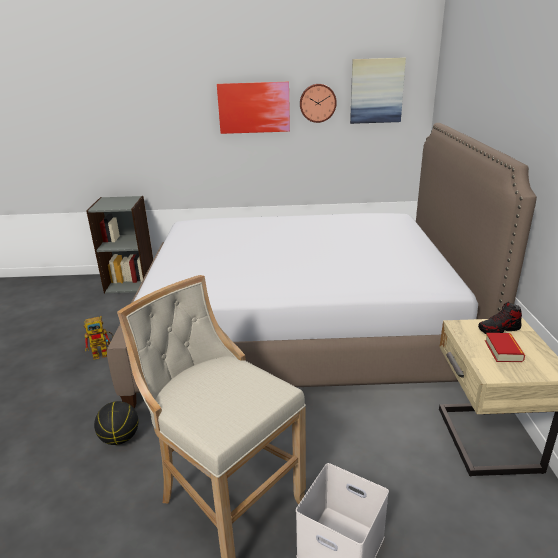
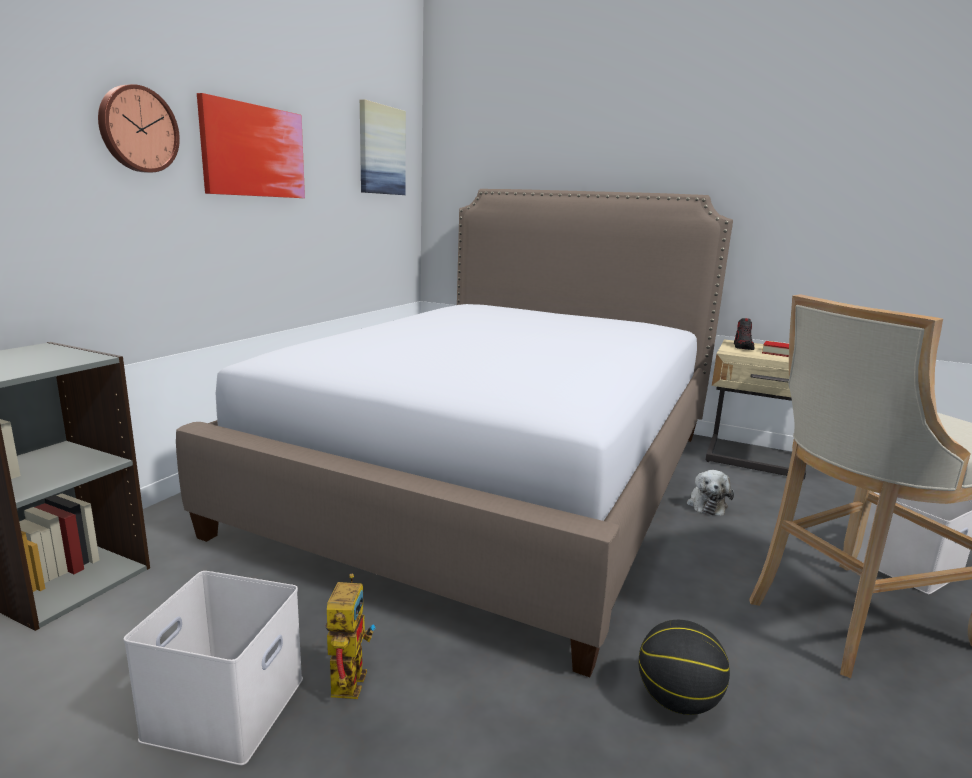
camera: 65 degrees left, 10 degrees down
wall clock [300,84,337,123] -> wall clock moved to [98,84,180,173]
none -> white storage box [123,571,303,765]
none -> plush toy [687,470,734,516]

